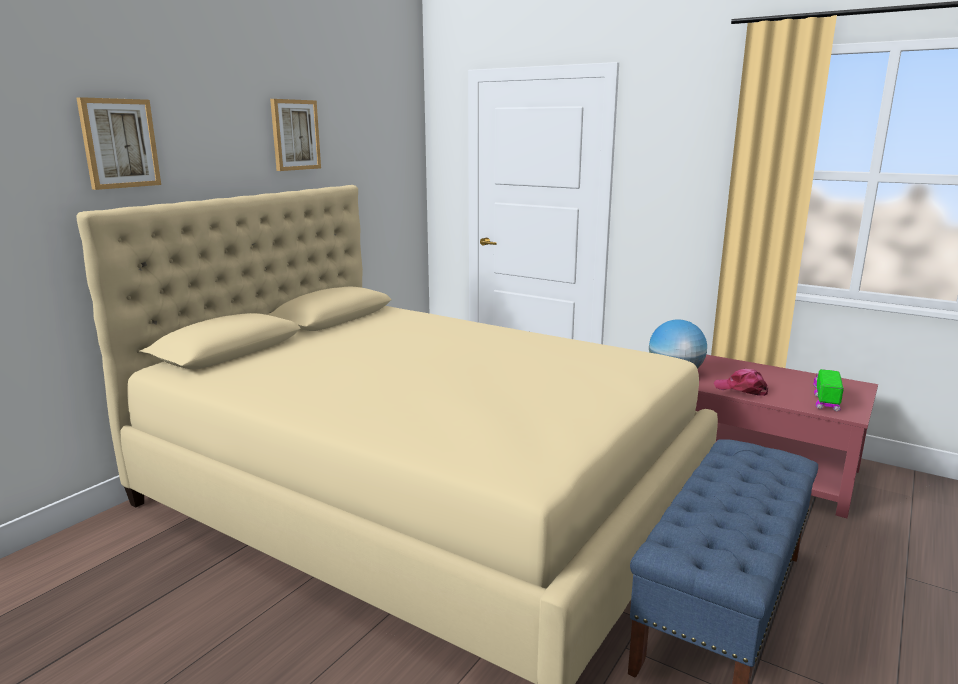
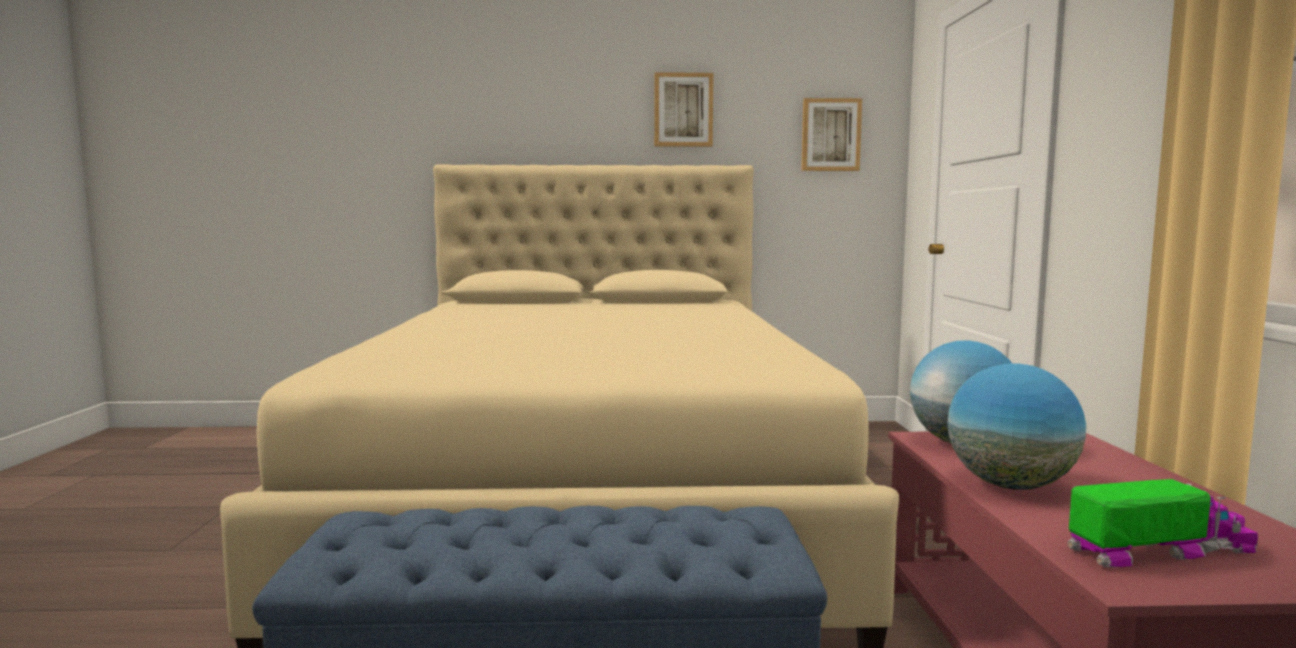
camera: 55 degrees right, 10 degrees down
picture [76,97,161,190] -> picture moved to [801,98,862,171]
pink cap [714,369,768,396] -> globe [948,363,1086,490]

